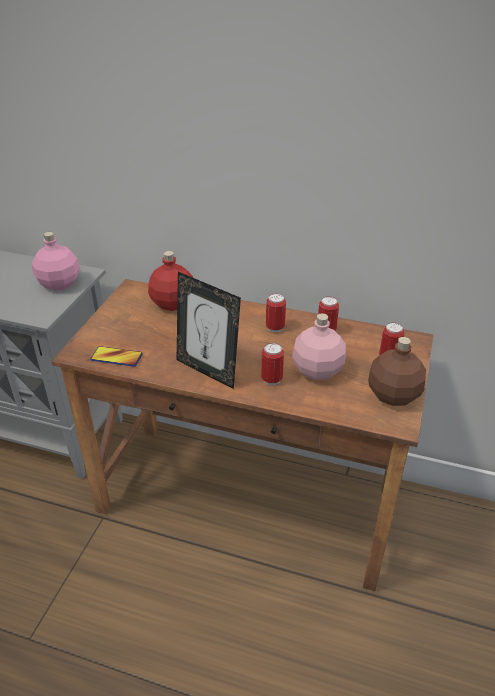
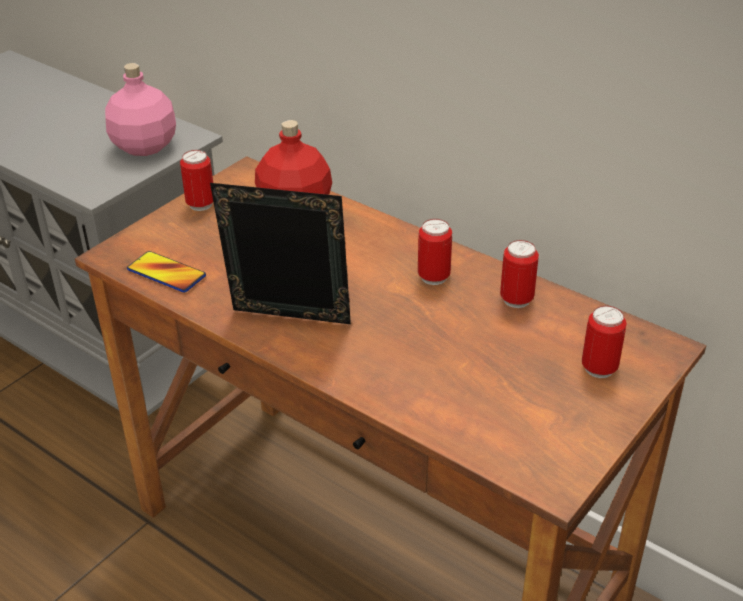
camera: 20 degrees right, 0 degrees up
picture frame [177,272,241,389] -> picture frame turned 135 degrees clockwise [210,183,351,324]
can [262,343,284,385] -> can moved to [180,150,213,211]
pink bottle [292,313,346,380] -> none
brown bottle [368,337,426,406] -> none

